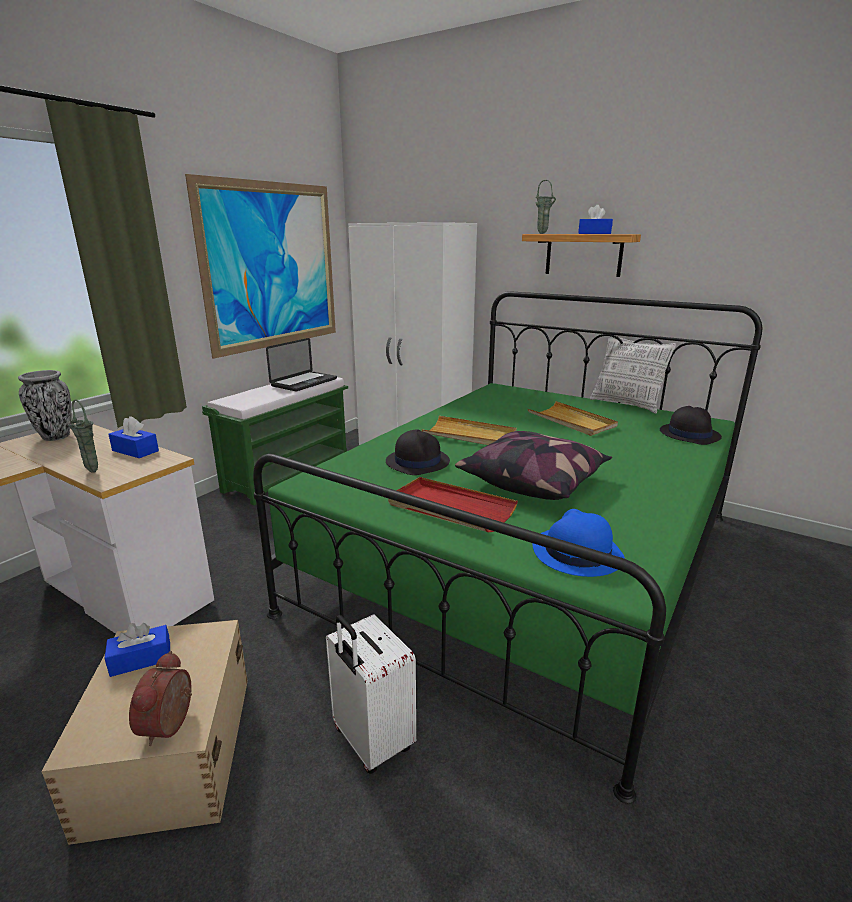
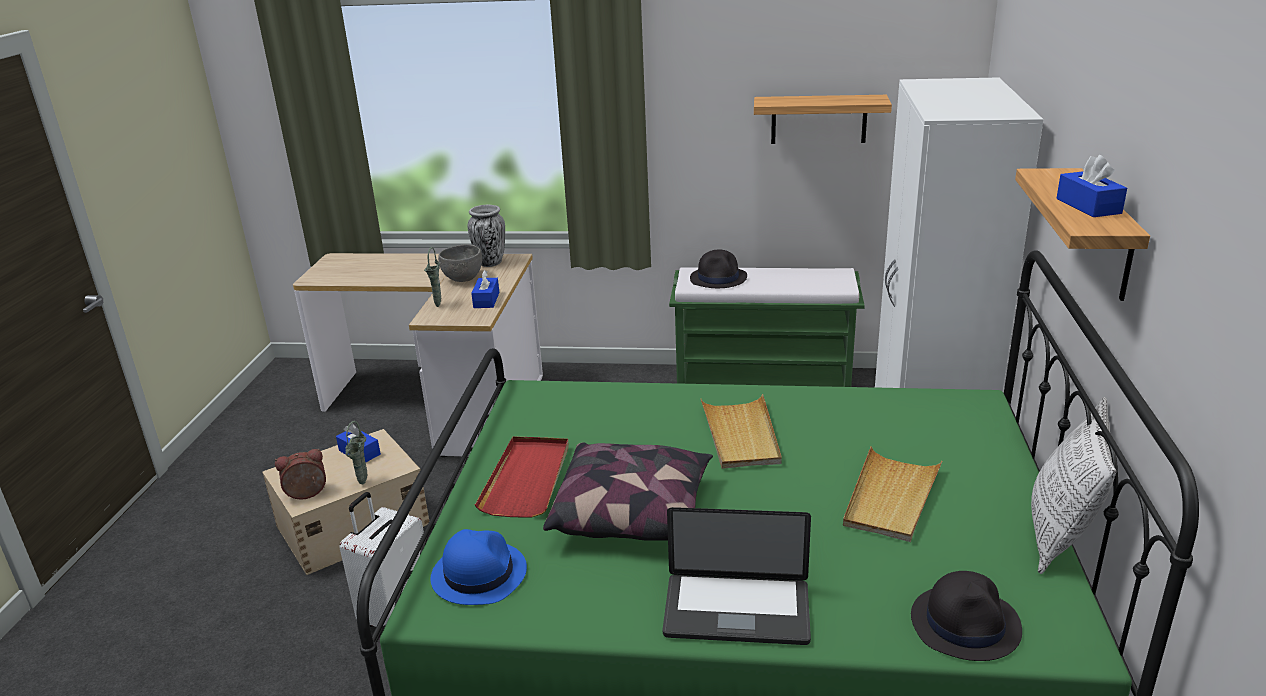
camera: 65 degrees right, 5 degrees up
picture [185,174,336,359] -> shelf [754,95,892,144]
laptop [266,338,337,391] -> laptop moved to [663,507,811,645]
black hat [386,430,450,475] -> black hat moved to [690,249,747,288]
green vase [536,180,556,234] -> green vase moved to [345,421,367,484]
none -> grey bowl [438,244,482,282]

